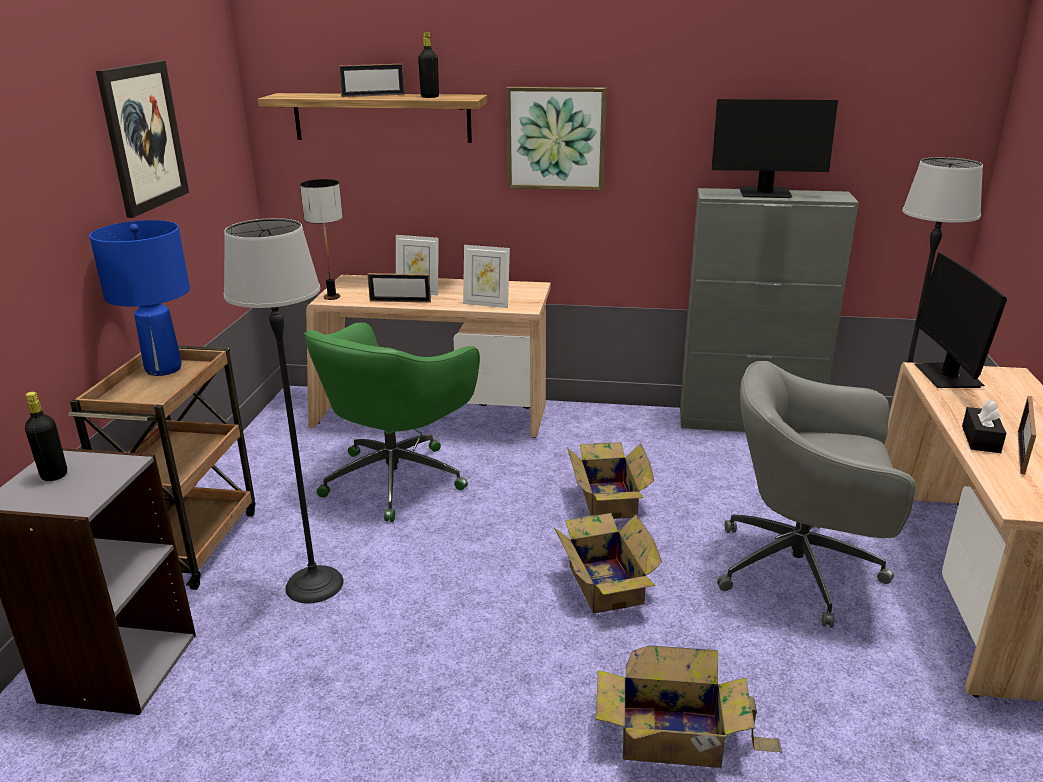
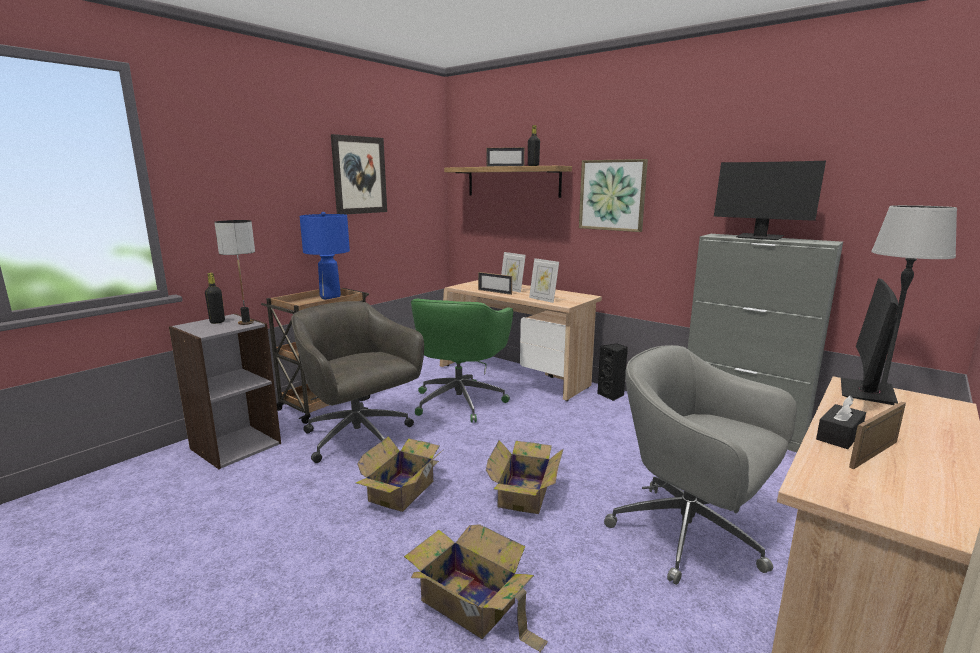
camera: 30 degrees right, 10 degrees down
floor lamp [224,218,344,603] -> grey office chair [291,301,424,463]
table lamp [300,179,342,300] -> table lamp moved to [214,220,255,325]
green office chair [304,323,480,522] -> green office chair turned 45 degrees counterclockwise [411,299,513,423]
cardboard box [567,442,654,519] -> cardboard box moved to [356,436,443,512]
none -> black speaker [597,344,628,401]

